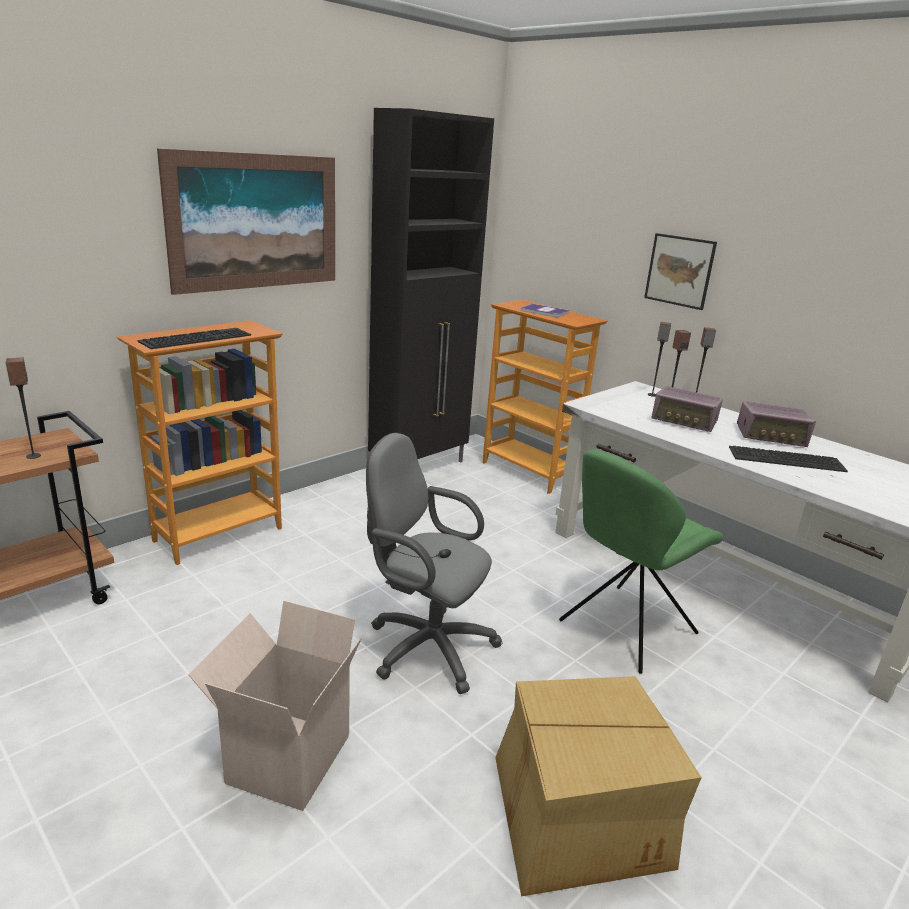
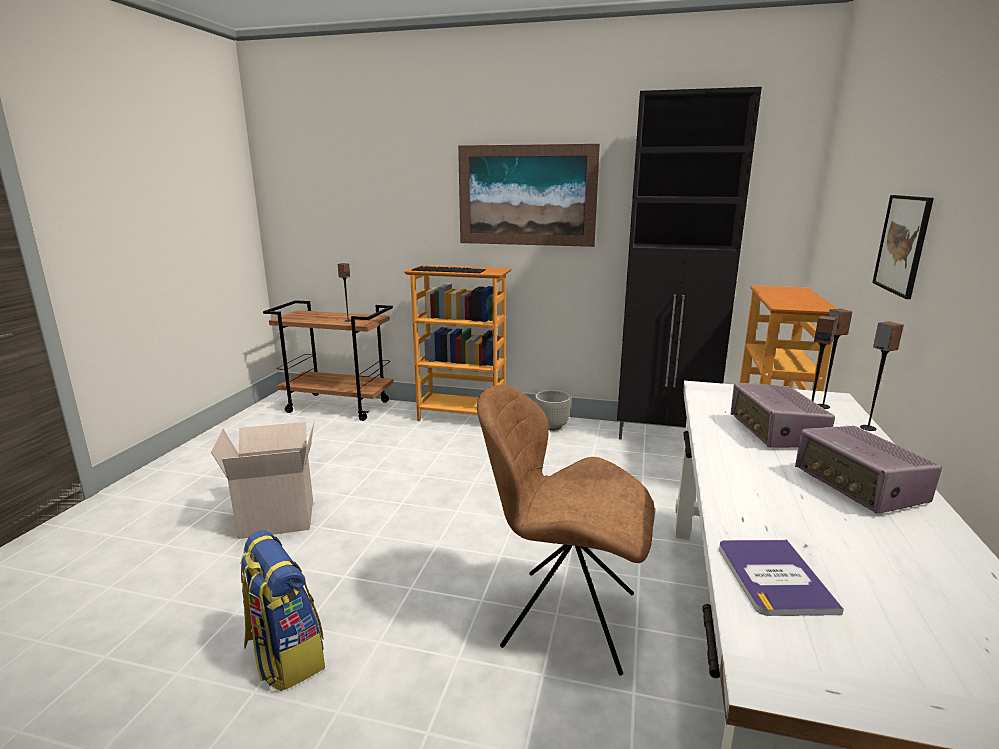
camera: 60 degrees right, 5 degrees down
grey office chair [366,433,502,694] -> none
cardboard box [495,676,702,897] -> backpack [240,530,325,691]
book [521,304,570,317] -> book moved to [719,540,844,616]
green chair [559,449,723,674] -> brown chair [477,384,655,676]
keyboard [729,446,848,472] -> none
none -> grey planter [535,390,571,431]

